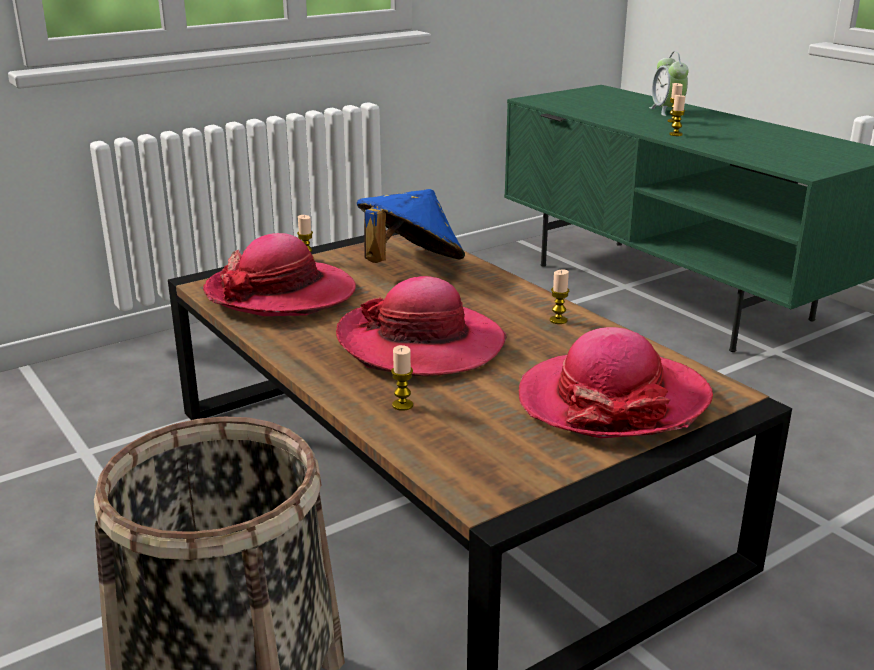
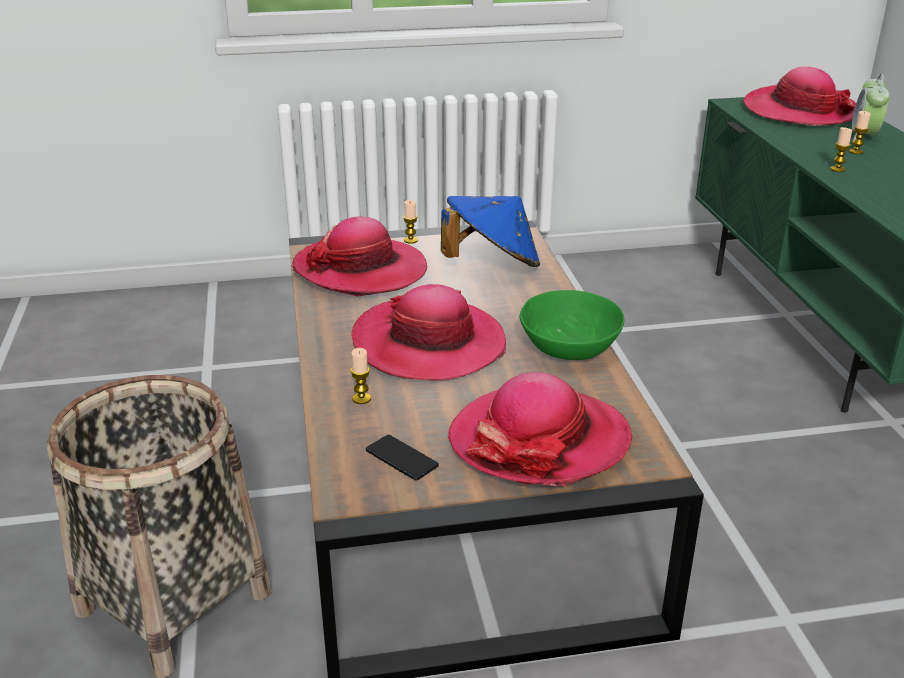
camera: 25 degrees right, 5 degrees up
candle [550,270,569,324] -> green bowl [520,290,624,360]
none -> phone [366,435,439,480]
none -> hat [743,67,856,126]

